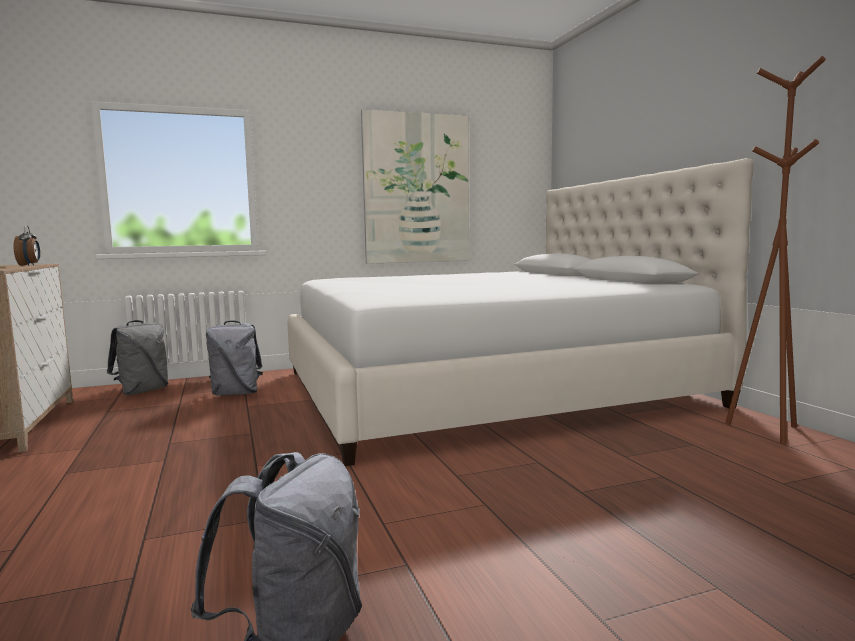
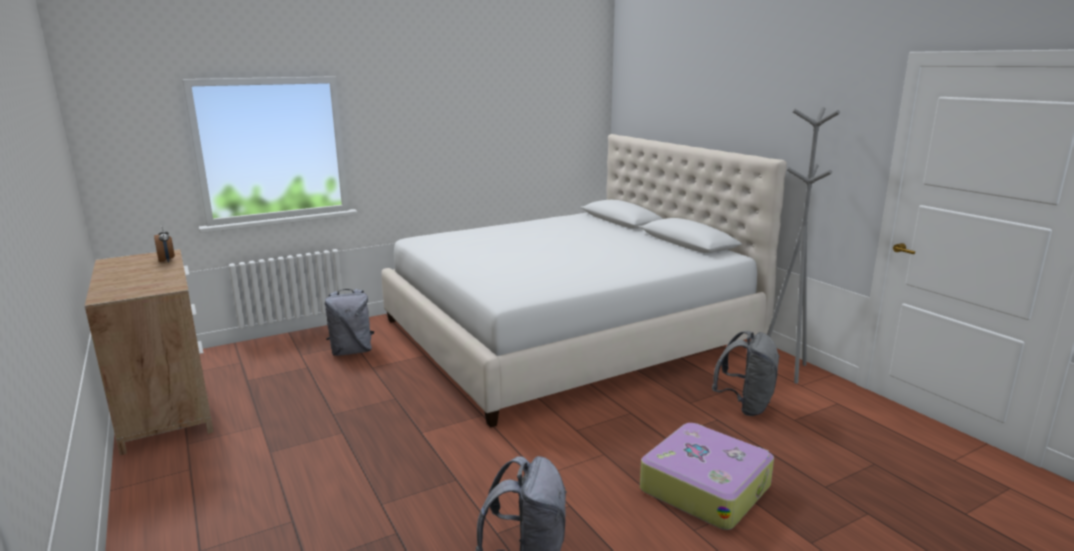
camera: 10 degrees left, 10 degrees up
grey backpack [107,320,168,395] -> grey backpack moved to [712,331,780,416]
picture [361,109,469,264] -> none
brown clothes rack [725,56,826,444] -> grey clothes rack [767,107,840,384]
none -> suitcase [640,423,774,530]

